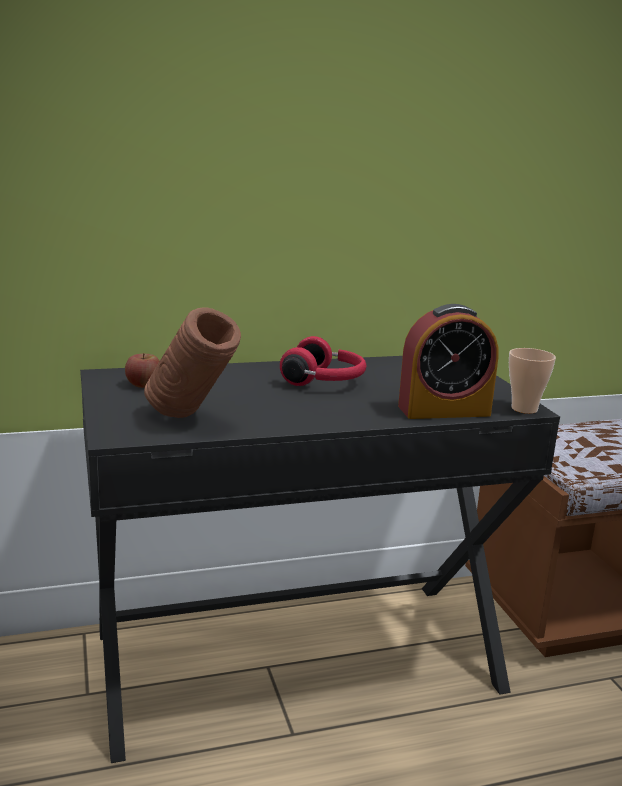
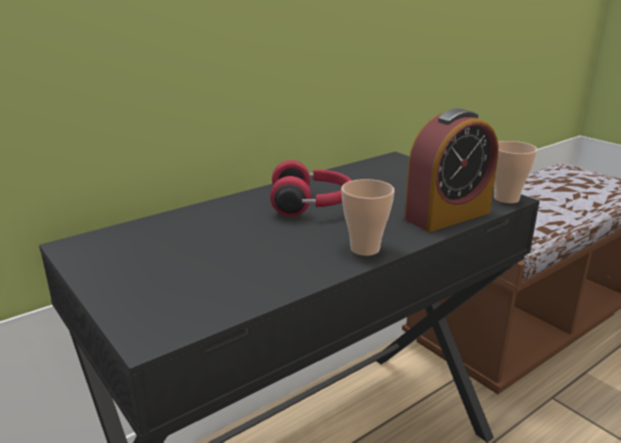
camera: 20 degrees left, 5 degrees up
apple [125,353,159,388] -> none
brown vase [144,307,241,418] -> none
none -> cup [341,179,395,256]

